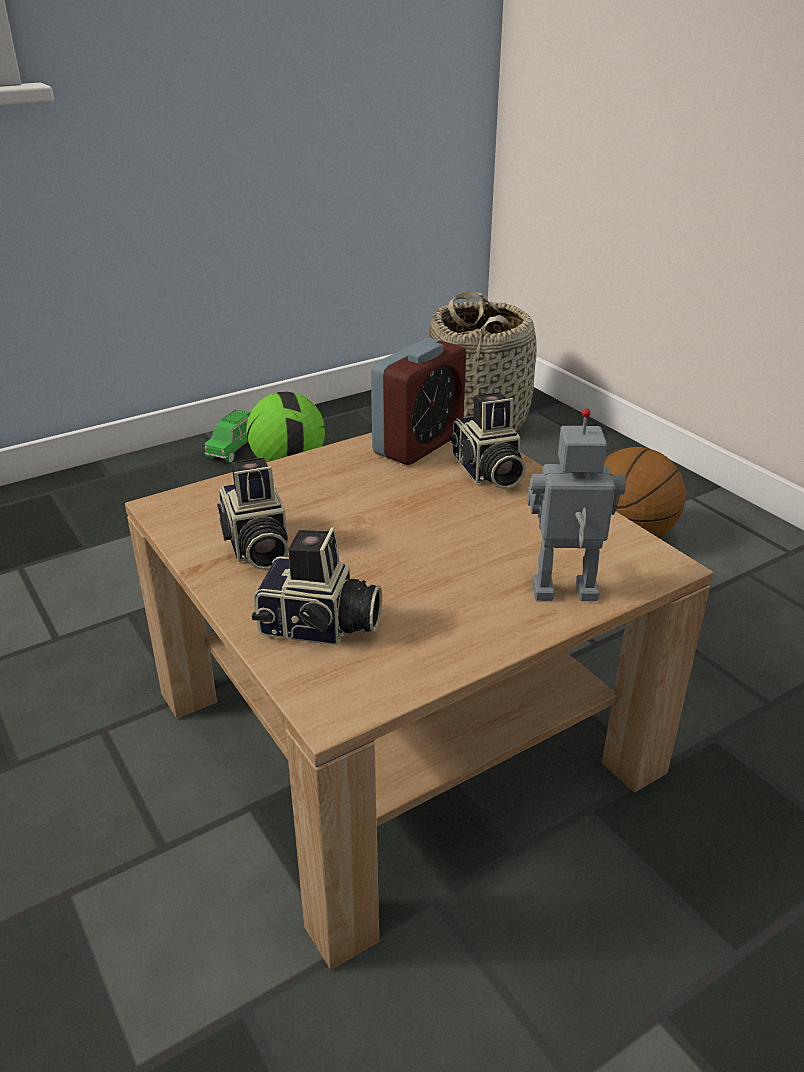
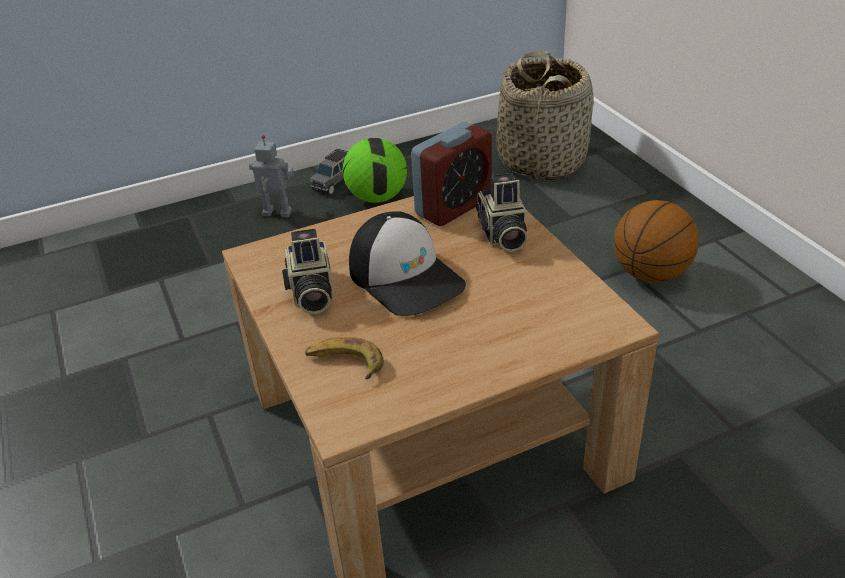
camera: 10 degrees right, 5 degrees up
green toy car [204,409,250,463] -> grey toy car [310,148,348,194]
camera [252,527,382,645] -> banana [305,337,384,379]
toy robot [527,408,626,601] -> toy robot moved to [249,135,294,217]
none -> cap [349,211,466,316]

